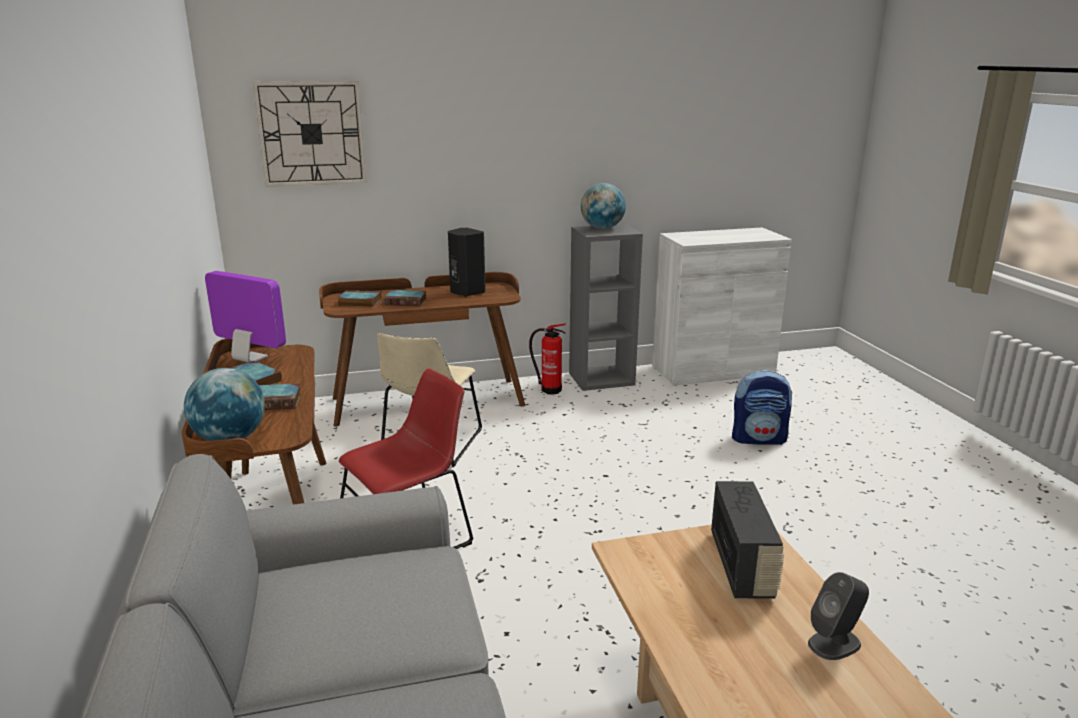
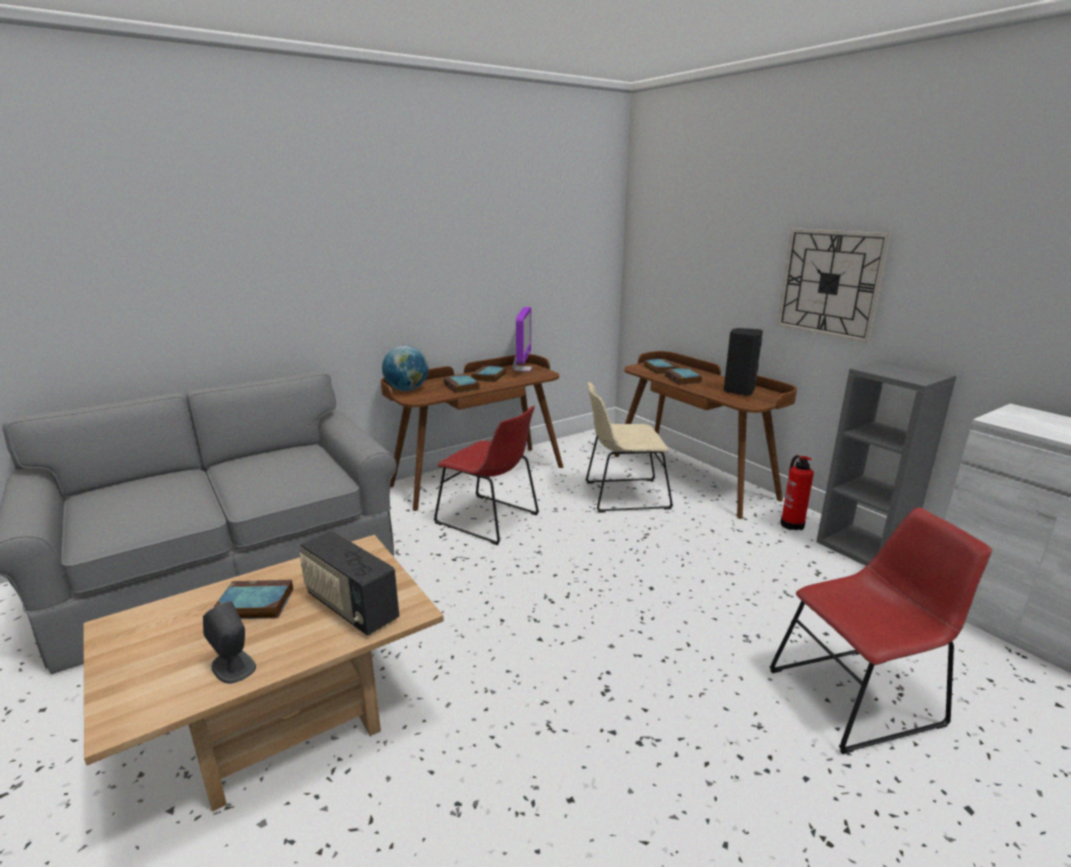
camera: 70 degrees right, 0 degrees up
wall clock [253,81,366,187] -> wall clock moved to [777,228,891,343]
globe [581,183,626,229] -> none
radio [711,481,784,599] -> radio turned 60 degrees clockwise [299,531,399,636]
backpack [732,370,793,445] -> red chair [769,507,992,754]
none -> book [213,580,293,619]

